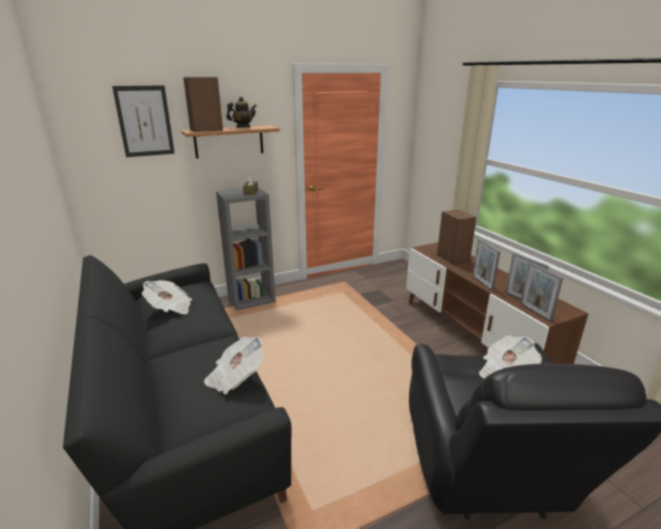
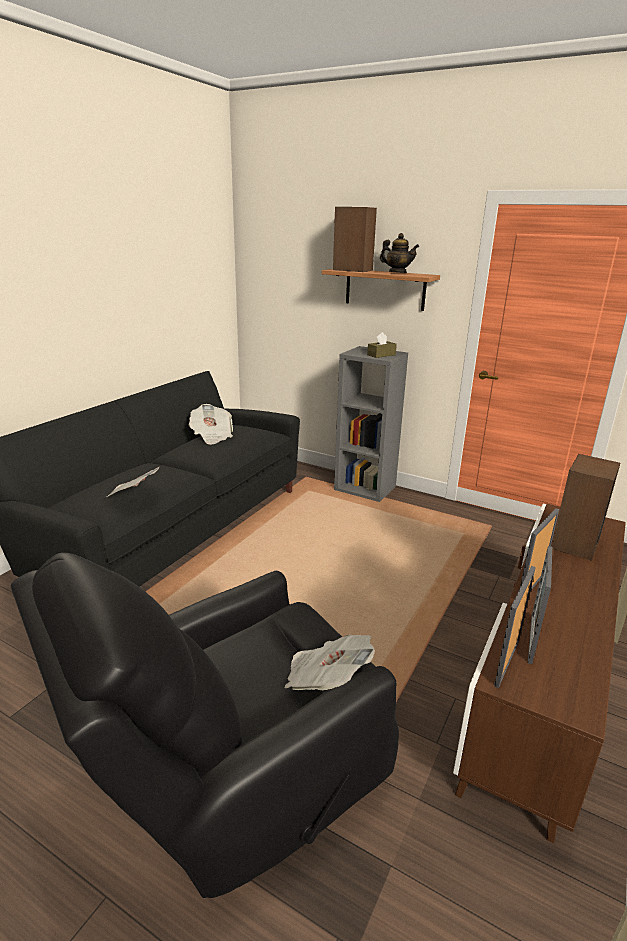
camera: 55 degrees right, 0 degrees up
picture [112,85,175,157] -> none

